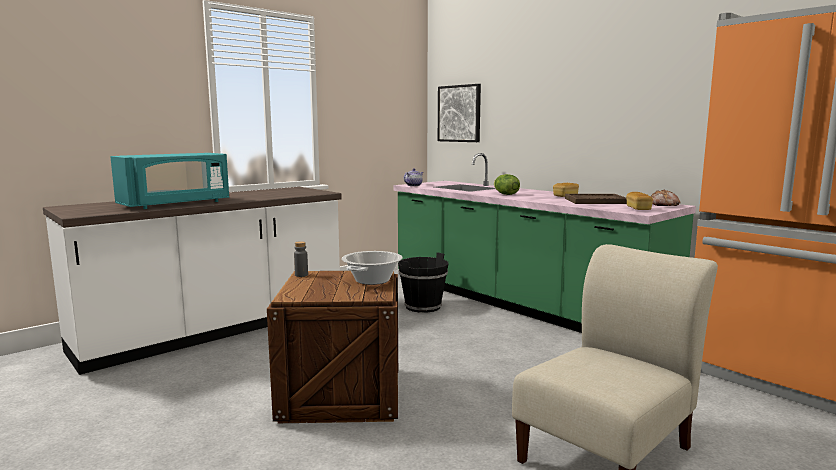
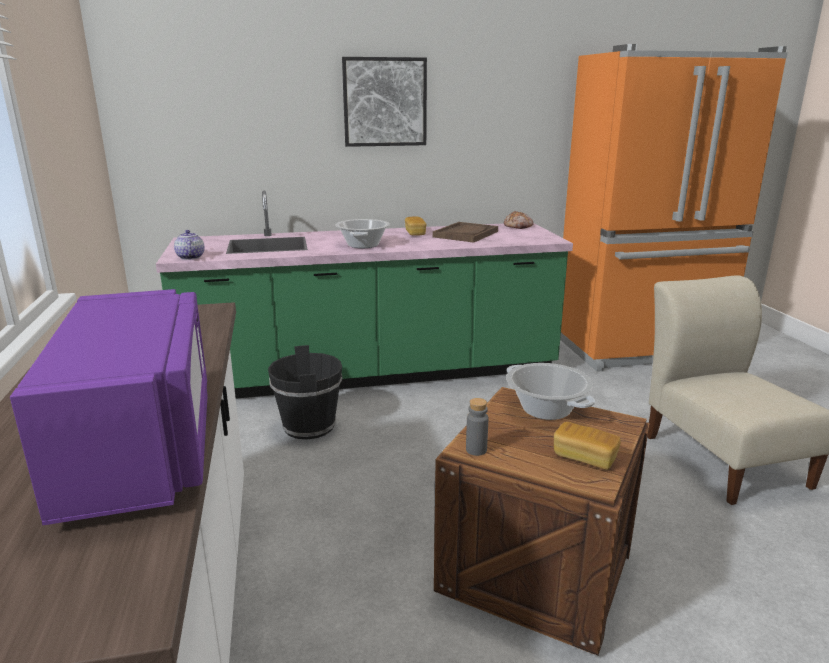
camera: 60 degrees left, 10 degrees up
turquoise microwave [110,153,229,209] -> purple microwave [10,289,208,525]
picture [438,84,481,142] -> picture moved to [342,57,427,147]
lettuce [494,174,520,195] -> cooking pot [335,219,390,248]
bread [626,192,653,210] -> bread moved to [554,422,621,470]

